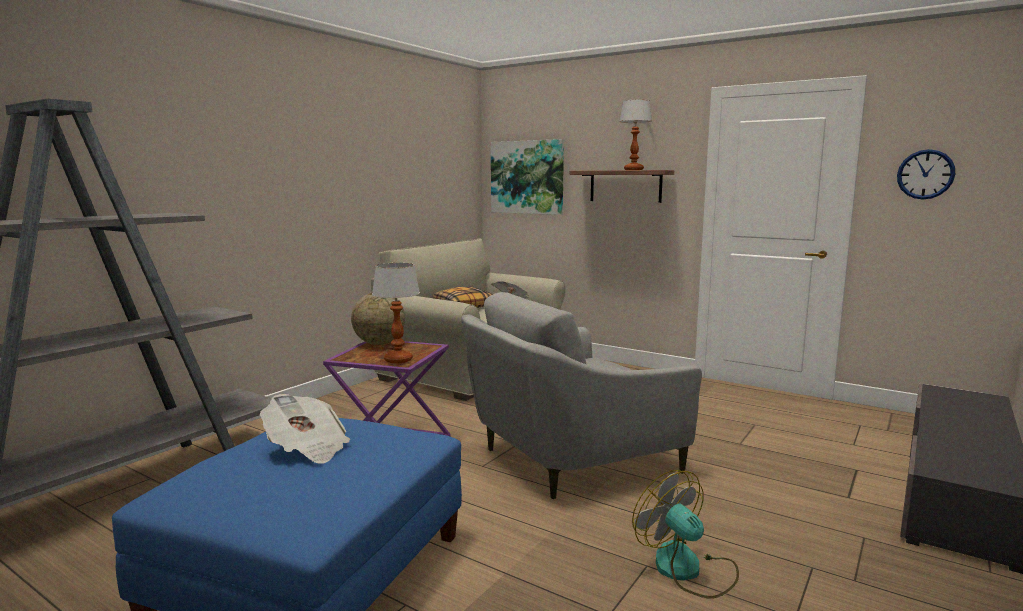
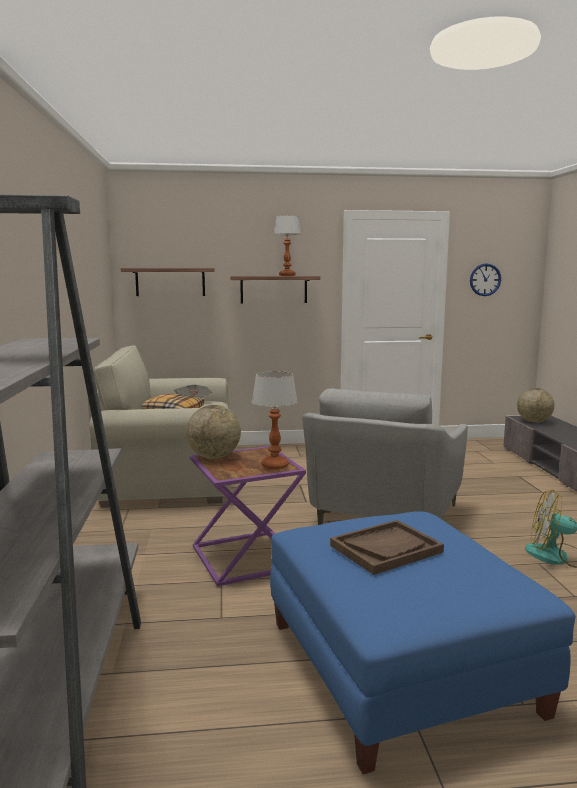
camera: 40 degrees left, 0 degrees up
newspaper [260,394,350,464] -> brown tray [330,520,444,575]
picture [491,139,564,215] -> shelf [121,268,215,296]
none -> globe [517,388,554,423]

